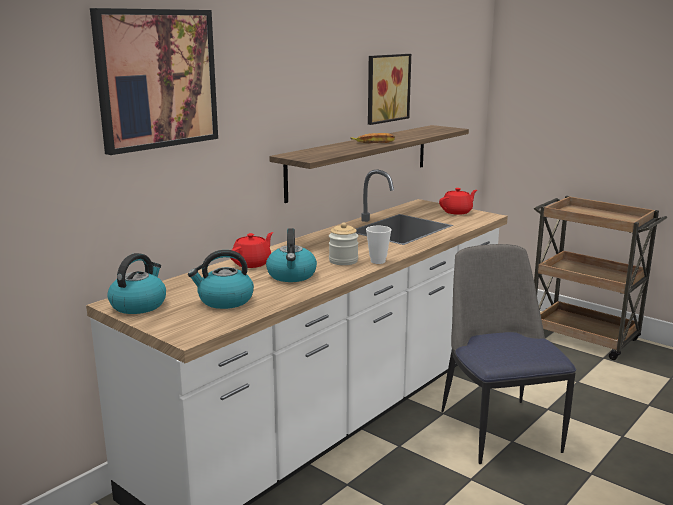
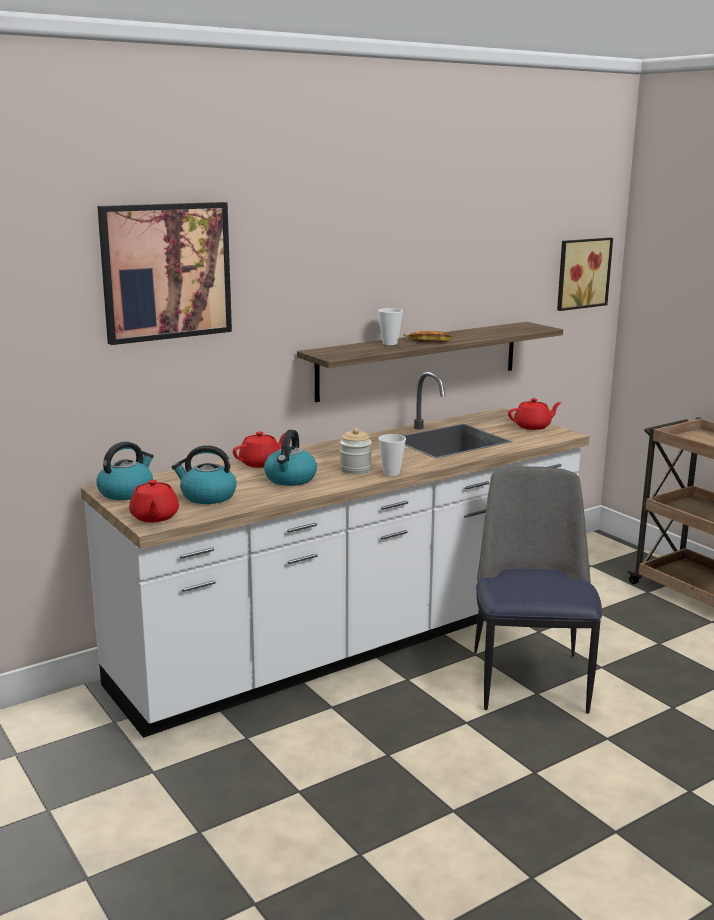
camera: 15 degrees right, 0 degrees up
picture [368,54,411,125] -> picture moved to [557,238,613,311]
none -> red teapot [129,480,179,522]
none -> cup [378,308,403,345]

